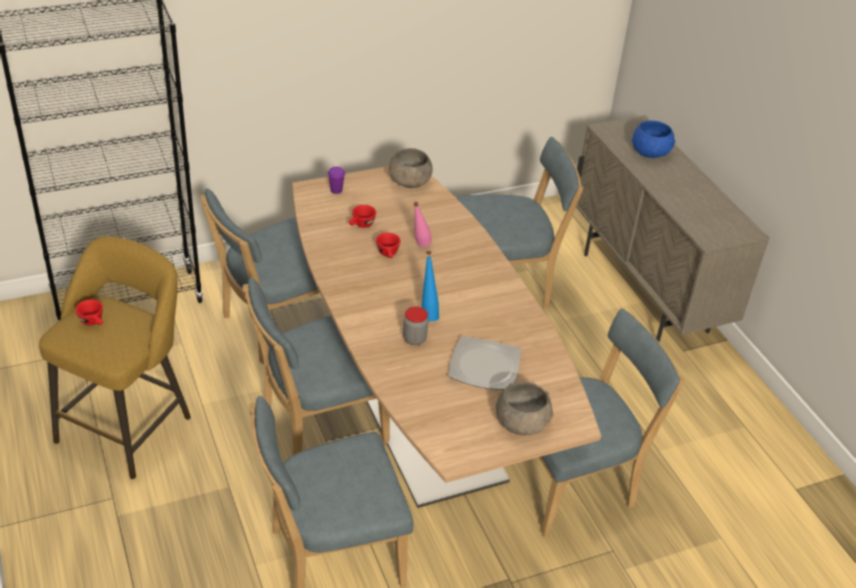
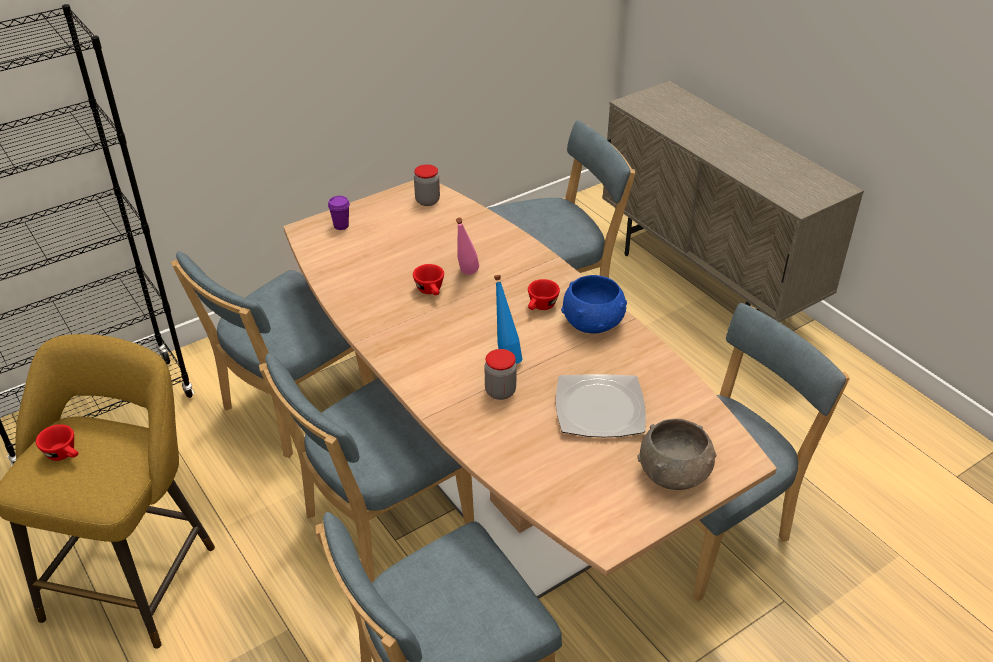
camera: 10 degrees left, 0 degrees up
red cup [349,205,376,228] -> red cup moved to [528,279,560,310]
grey bowl [388,148,433,188] -> jar [414,164,440,206]
blue bowl [631,121,675,158] -> blue bowl moved to [561,275,627,334]

